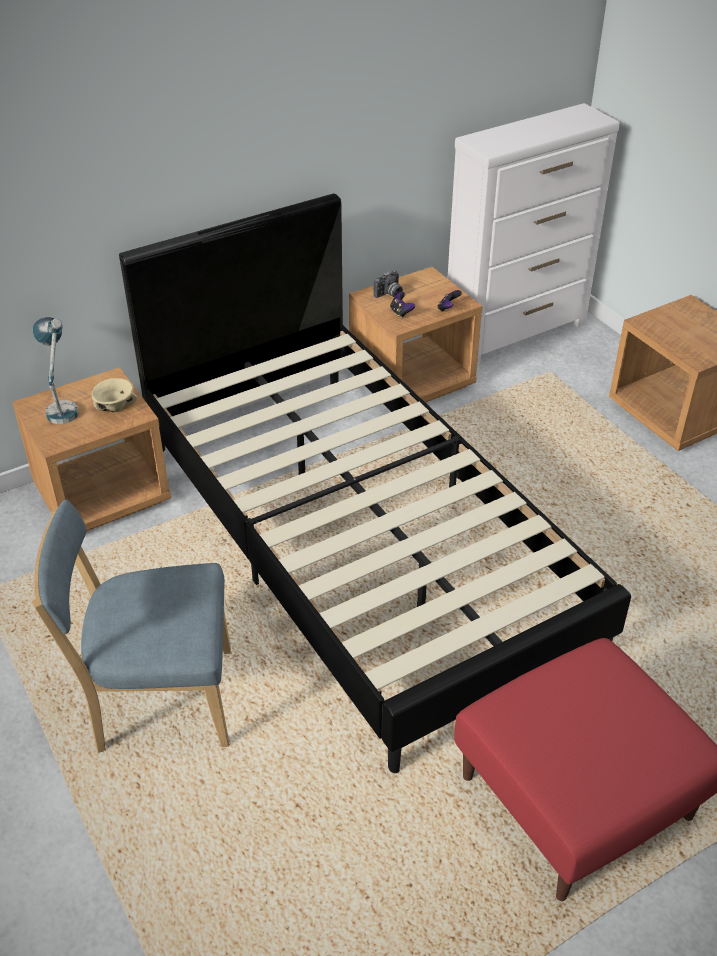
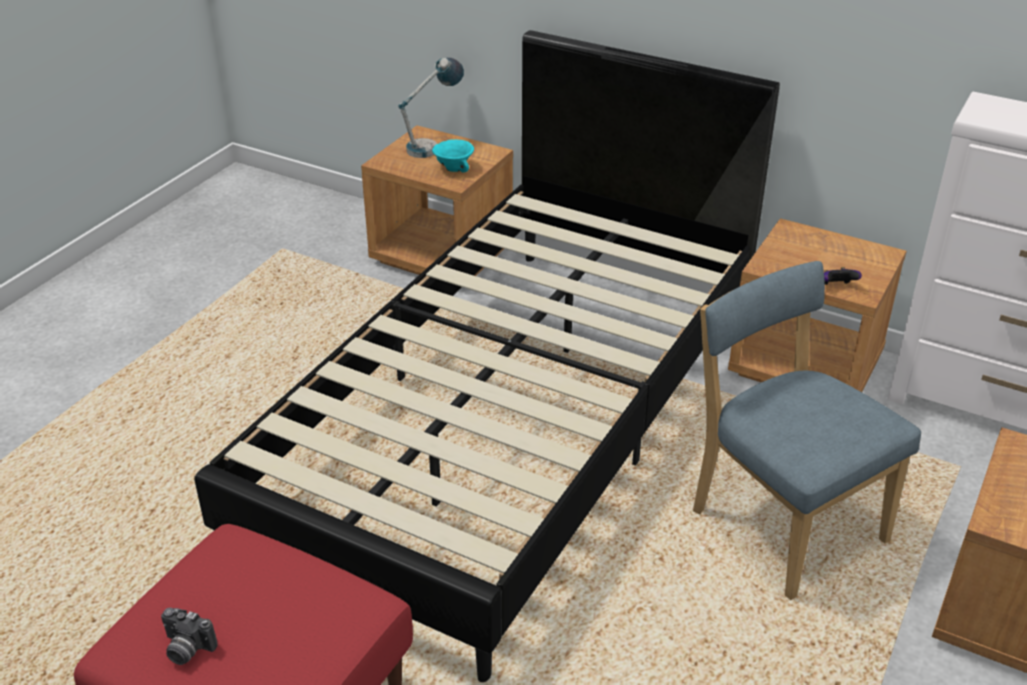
camera: 60 degrees right, 5 degrees down
blue chair [33,499,231,753] -> blue chair moved to [693,261,921,600]
beige bowl [92,378,137,412] -> turquoise bowl [432,140,474,173]
camera [374,270,403,298] -> camera moved to [161,608,218,665]
game controller [390,292,415,318] -> none

